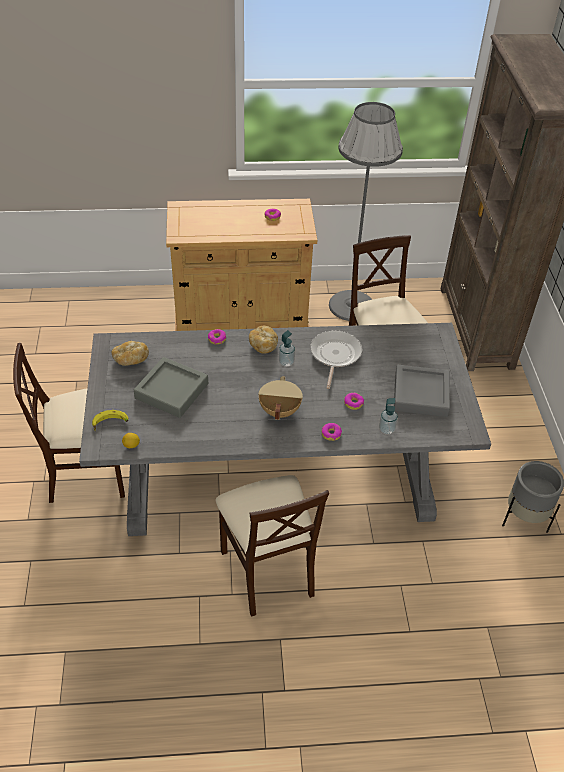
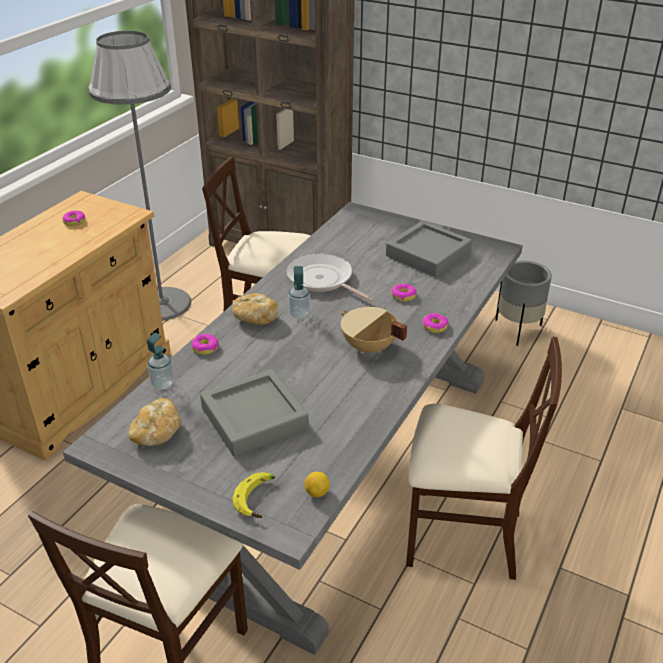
camera: 55 degrees left, 10 degrees down
soap dispenser [379,398,398,435] -> soap dispenser moved to [147,332,174,390]

